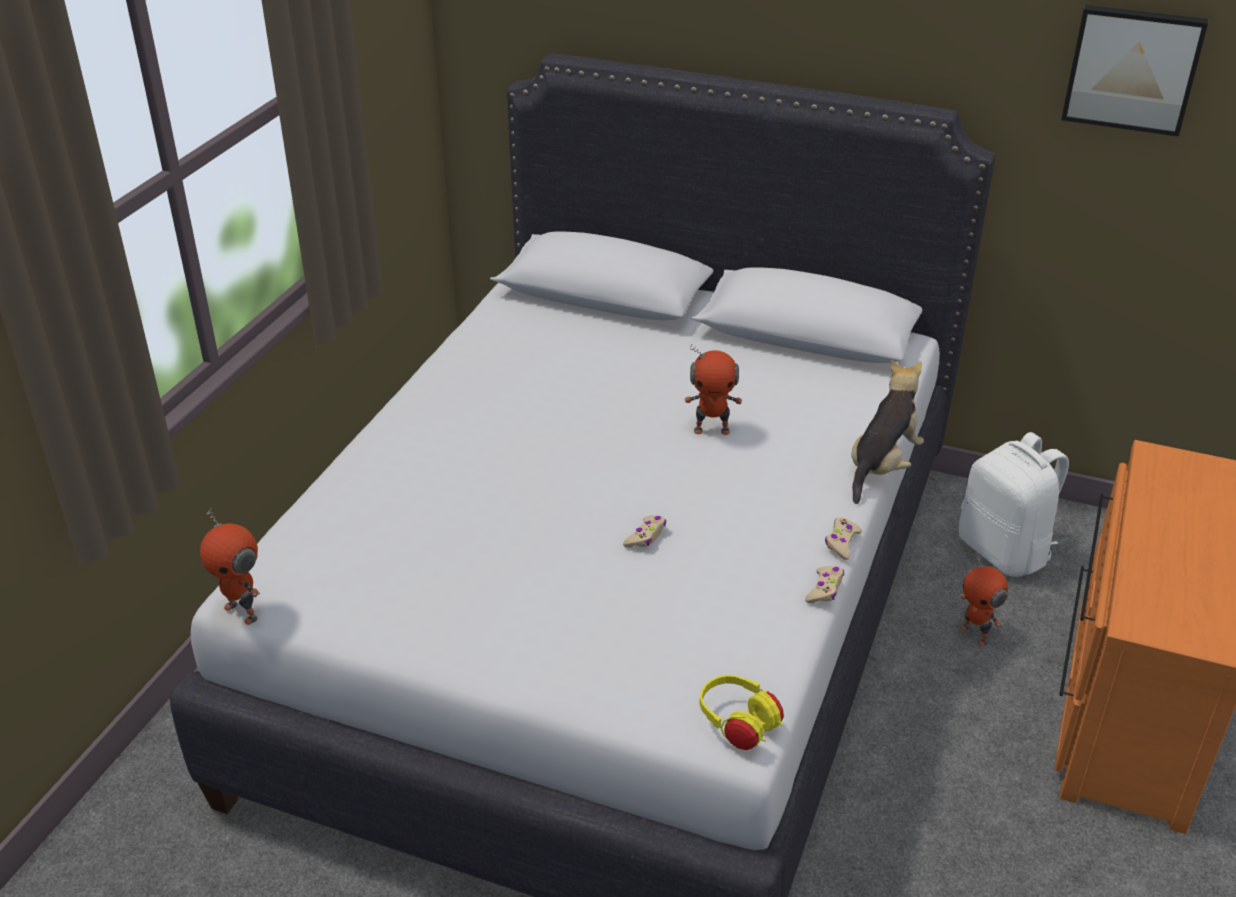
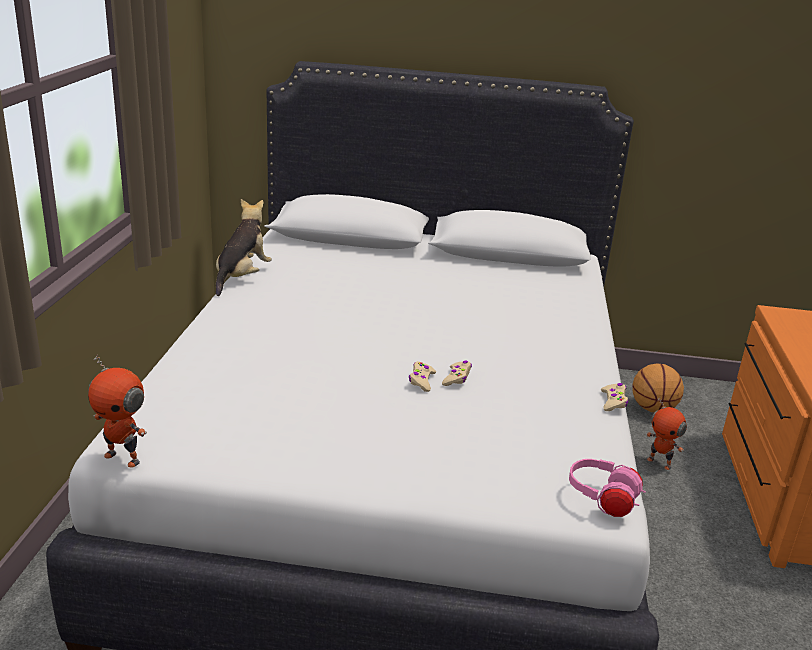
camera: 15 degrees left, 10 degrees down
toy robot [685,344,742,435] -> none
yellow headphones [699,675,784,750] -> pink headphones [569,459,646,517]
beige game controller [825,517,862,560] -> beige game controller moved to [409,361,436,392]
plush toy [851,360,924,504] -> plush toy moved to [216,199,272,296]
white backpack [959,432,1069,577] -> basketball [632,363,684,412]
picture [1061,5,1209,137] -> none

